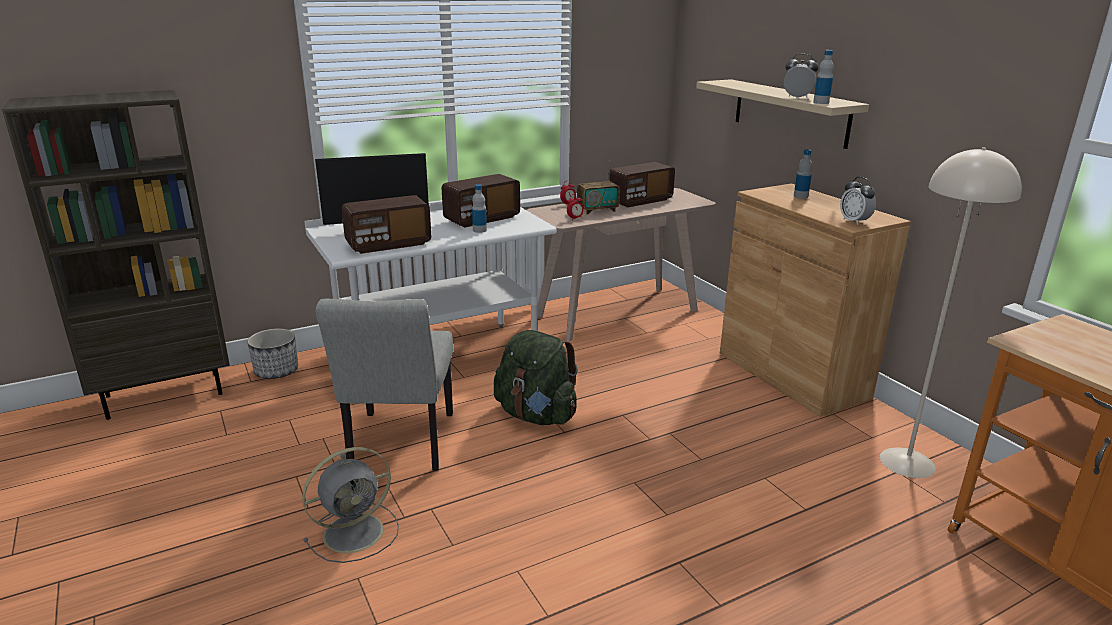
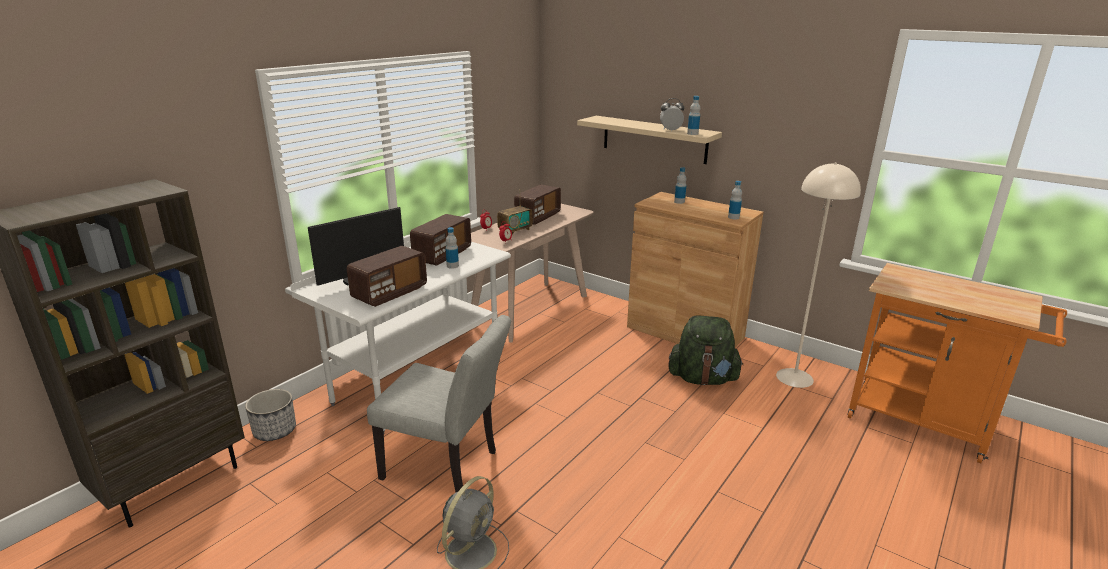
camera: 25 degrees left, 0 degrees up
grey chair [316,299,454,471] -> grey chair turned 45 degrees counterclockwise [367,315,511,492]
green backpack [494,330,578,425] -> green backpack moved to [669,316,744,385]
alarm clock [840,177,876,225] -> bottle [728,181,742,220]

